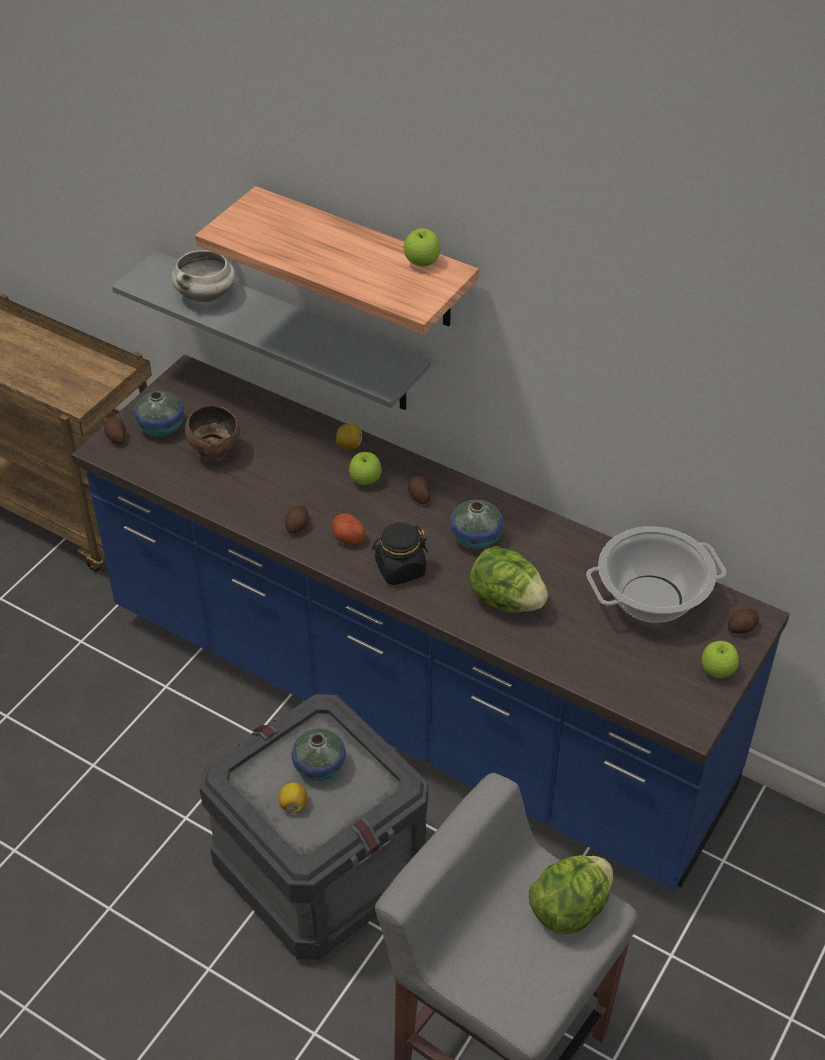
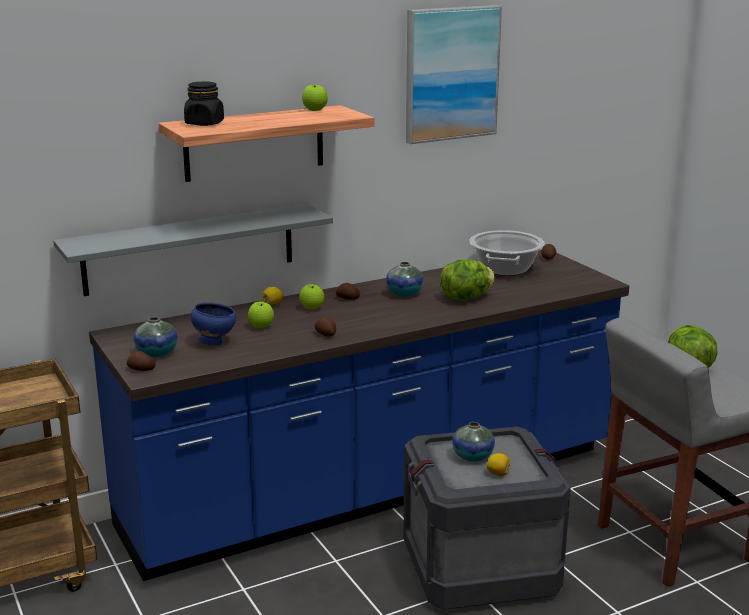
camera: 60 degrees left, 25 degrees down
white cooking pot [171,250,236,302] -> none
brown bowl [185,405,240,460] -> blue bowl [191,302,236,346]
potato [332,514,366,546] -> none
black jar [372,522,428,585] -> black jar moved to [184,81,224,126]
apple [702,641,739,678] -> apple moved to [248,302,274,328]
none -> picture [406,5,502,144]

